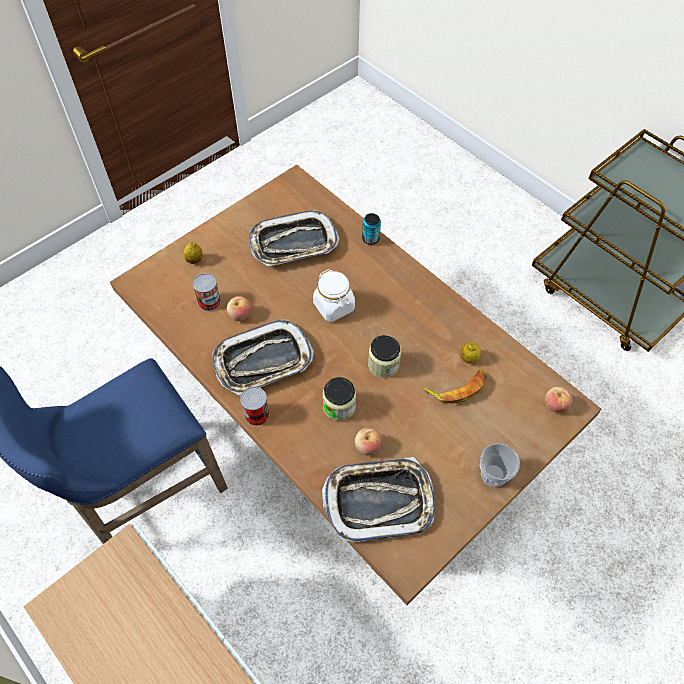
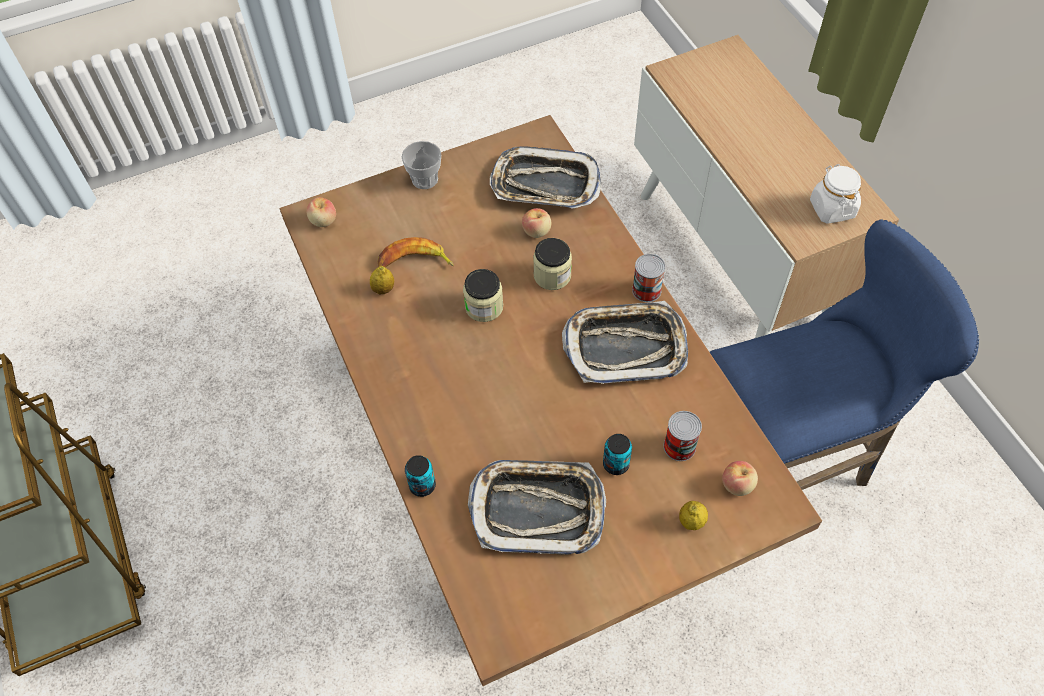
camera: 160 degrees left, 0 degrees up
apple [227,296,251,321] -> apple moved to [722,461,758,496]
white jar [313,269,355,322] -> white jar moved to [810,164,861,224]
none -> can [603,434,632,475]

